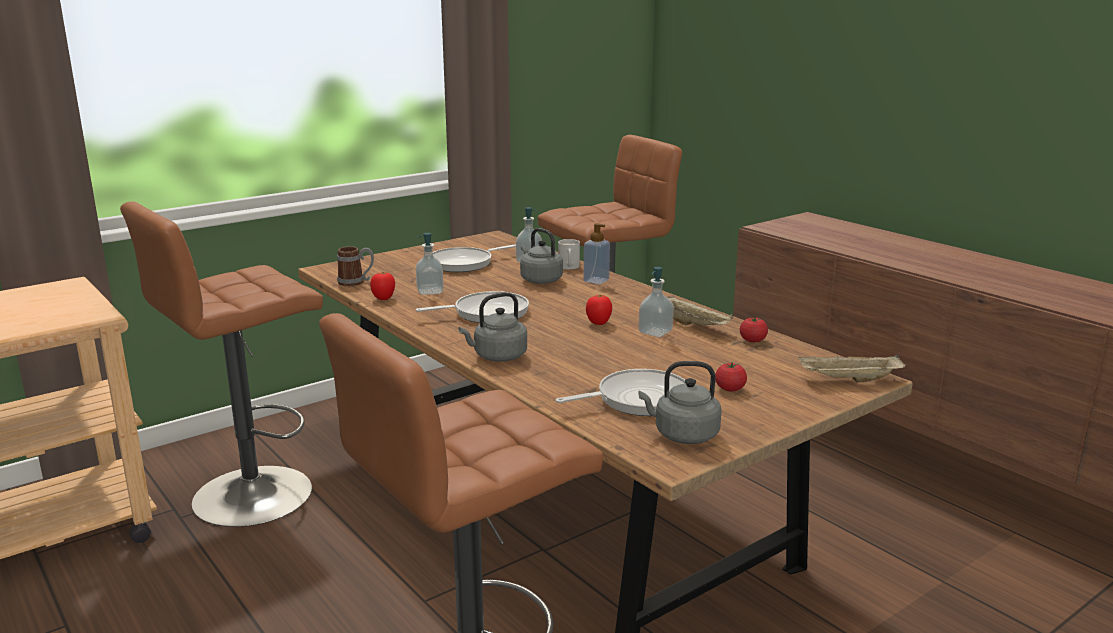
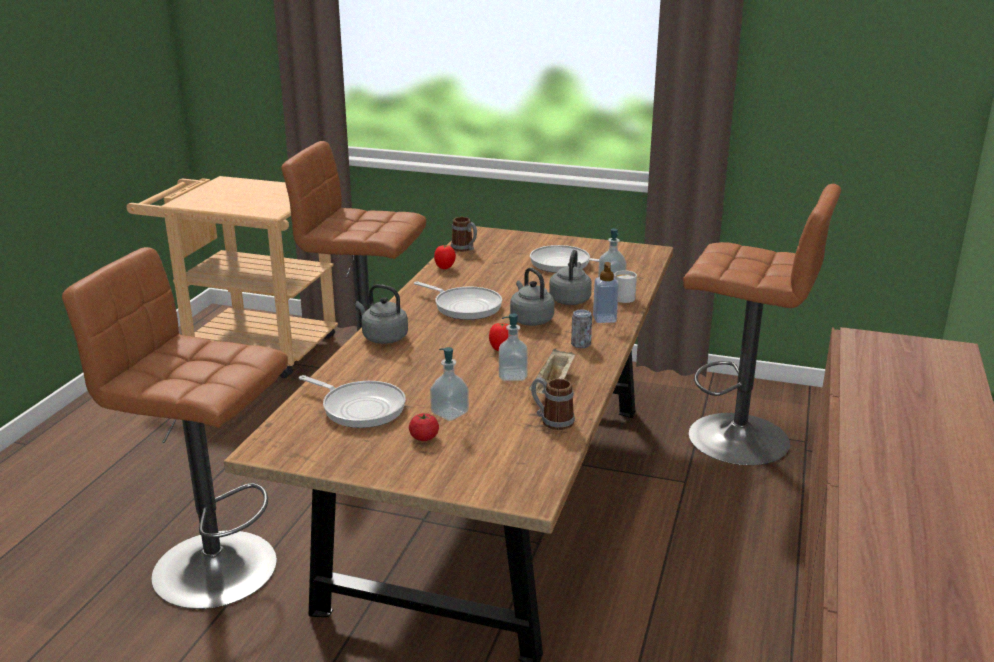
camera: 55 degrees right, 5 degrees up
soap dispenser [416,233,444,295] -> soap dispenser moved to [430,347,469,421]
grey kettle [639,361,722,444] -> grey kettle moved to [510,268,554,326]
tomato [740,317,768,342] -> mug [531,378,575,430]
beige tray [799,355,905,382] -> none
none -> can [571,309,592,348]

